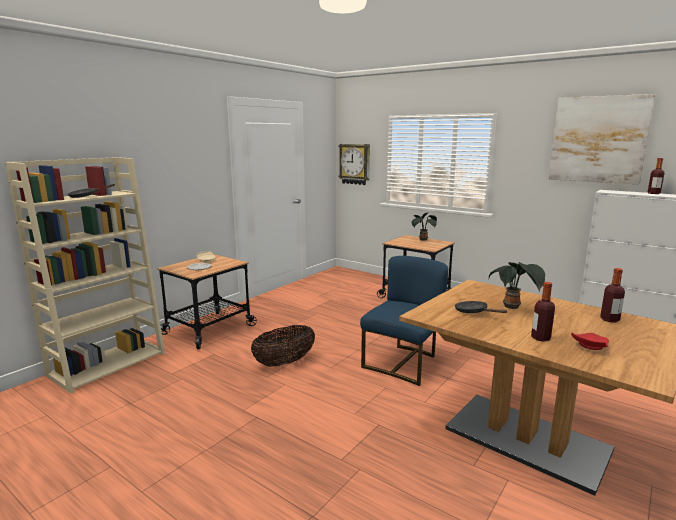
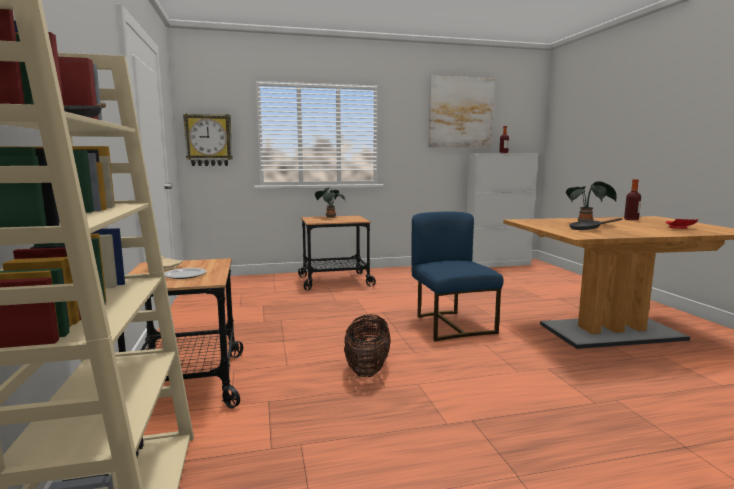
camera: 50 degrees left, 5 degrees down
bottle [531,282,555,342] -> none

